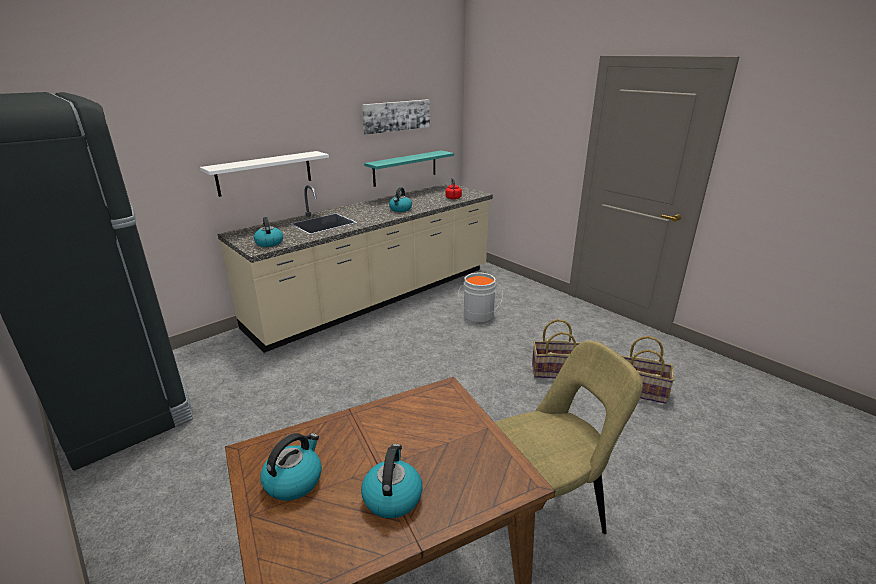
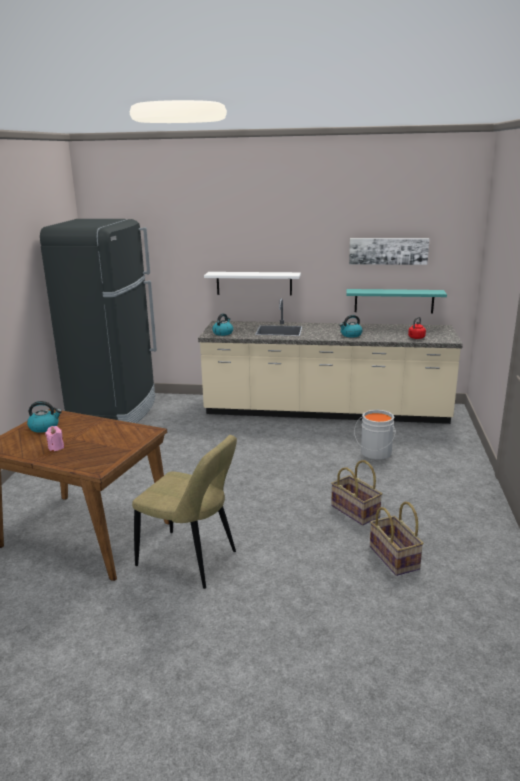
camera: 50 degrees right, 5 degrees down
kettle [361,444,422,519] -> pink candle [45,426,64,451]

